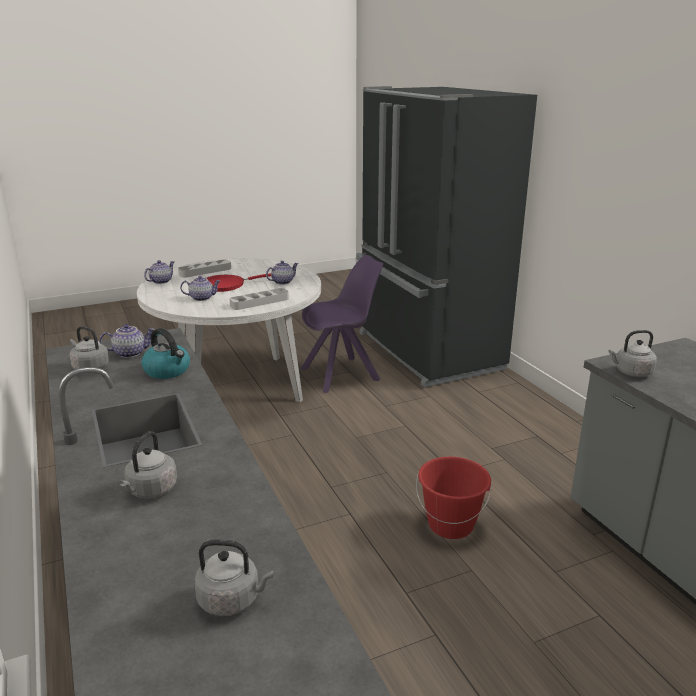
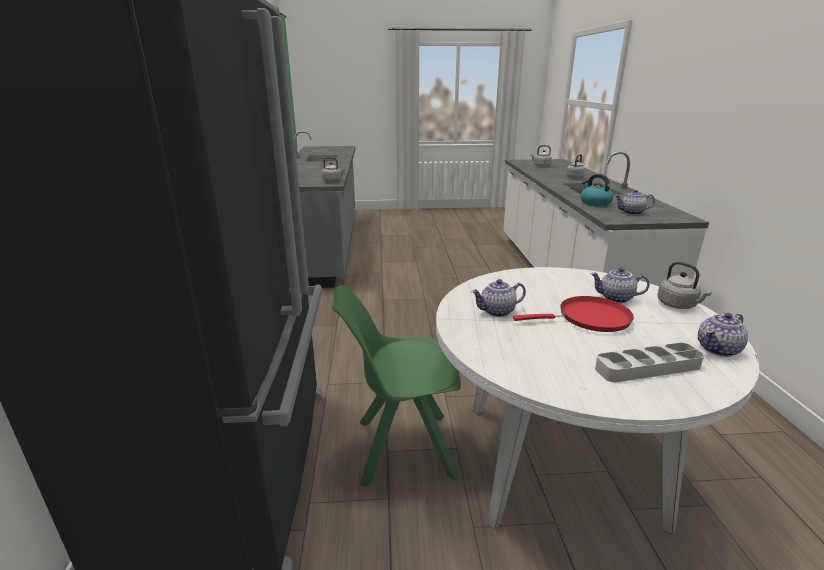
camera: 160 degrees left, 0 degrees up
grey kettle [70,326,109,370] -> grey kettle moved to [657,262,712,309]
grey tray [229,288,289,310] -> none
purple chair [301,255,383,393] -> green chair [332,285,461,488]
red bucket [416,457,491,539] -> none

